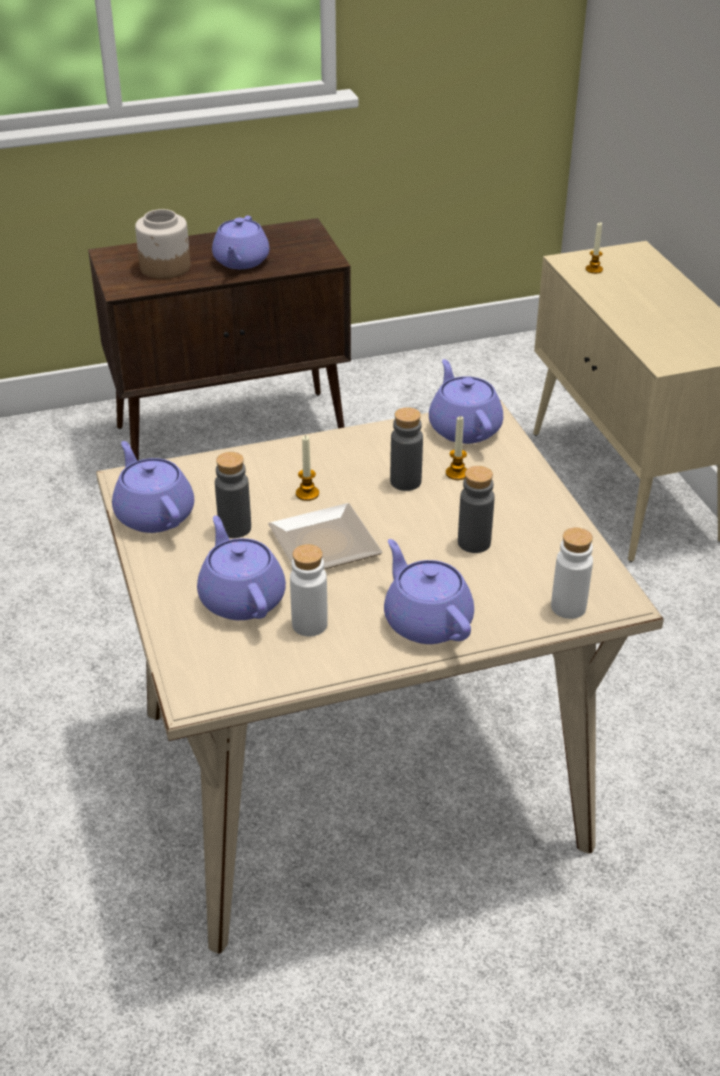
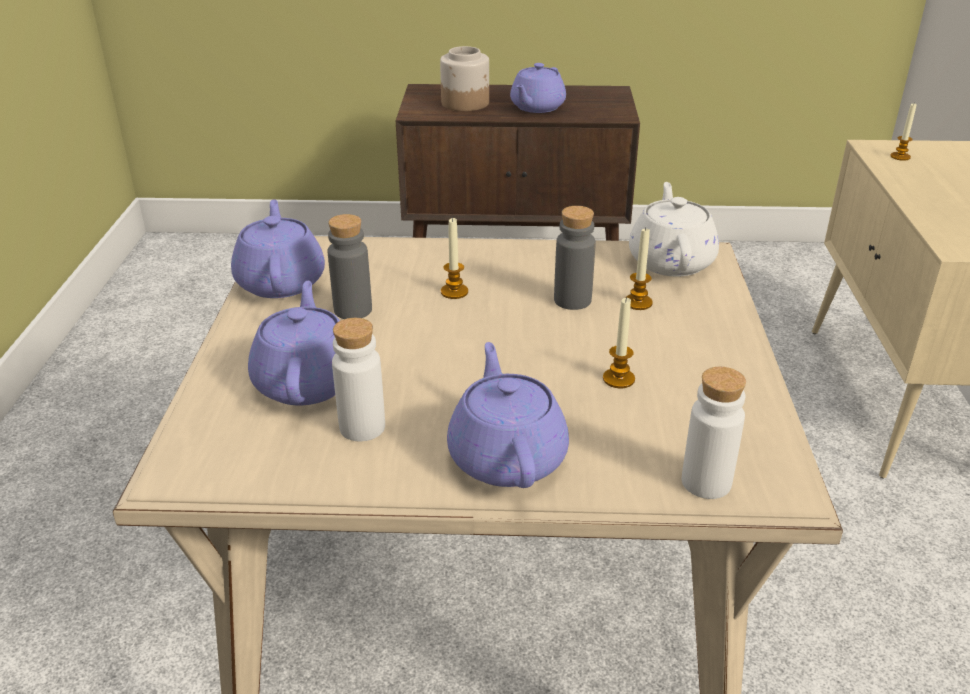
camera: 20 degrees right, 5 degrees down
plate [268,503,383,569] -> none
purple teapot [429,359,503,444] -> white teapot [629,182,719,277]
grey bottle [458,466,495,553] -> candle [603,297,635,388]

